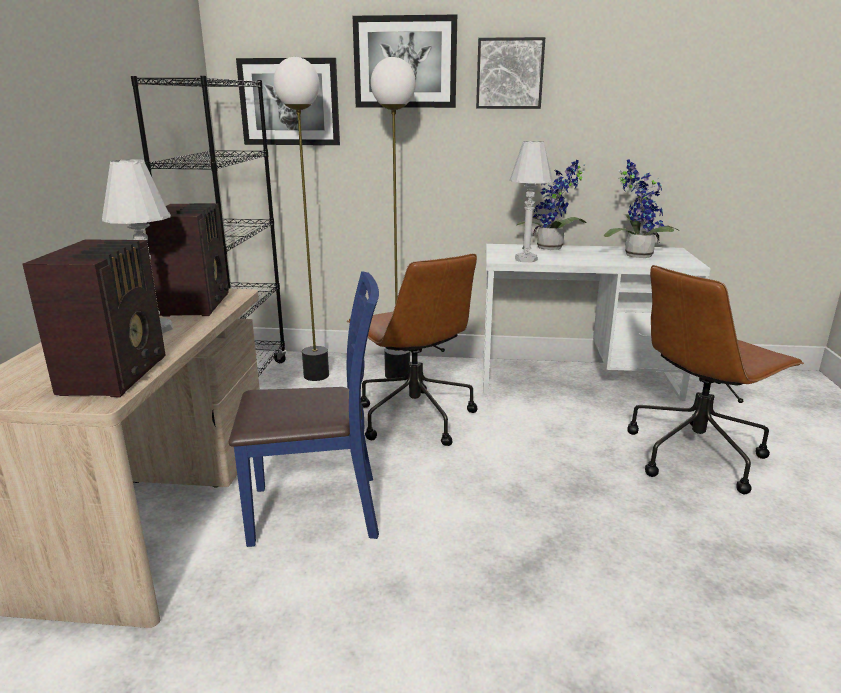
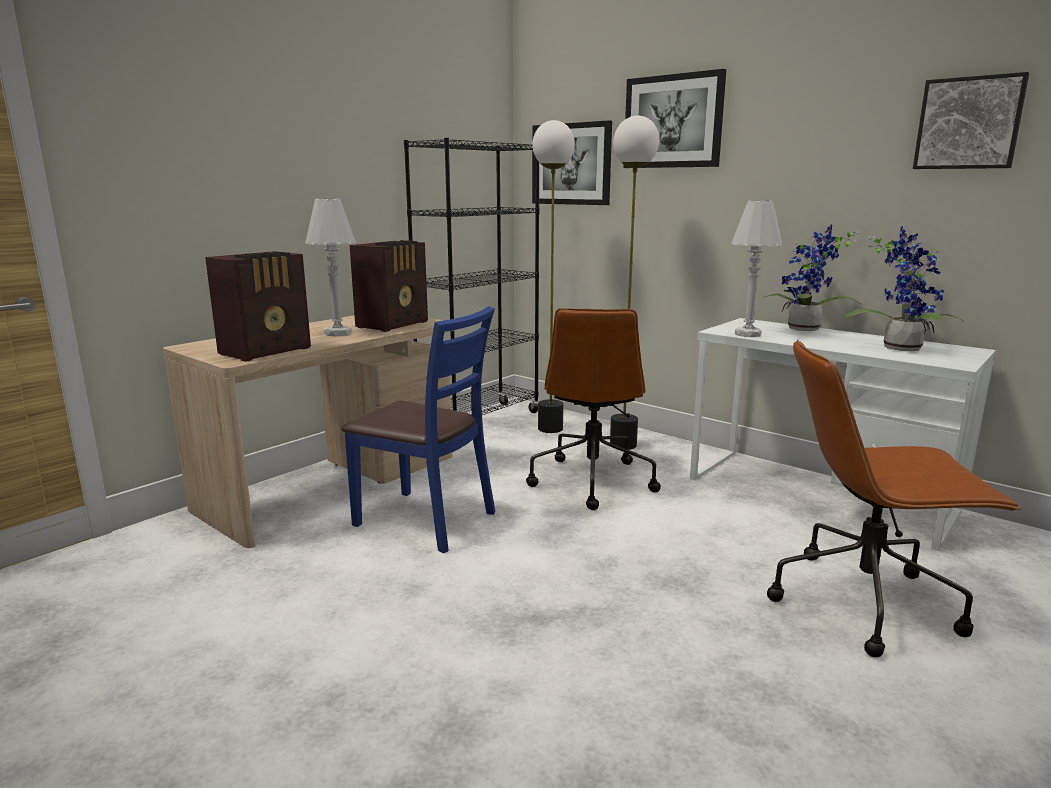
camera: 35 degrees right, 5 degrees down
picture [476,37,545,109] -> picture moved to [913,72,1029,169]

